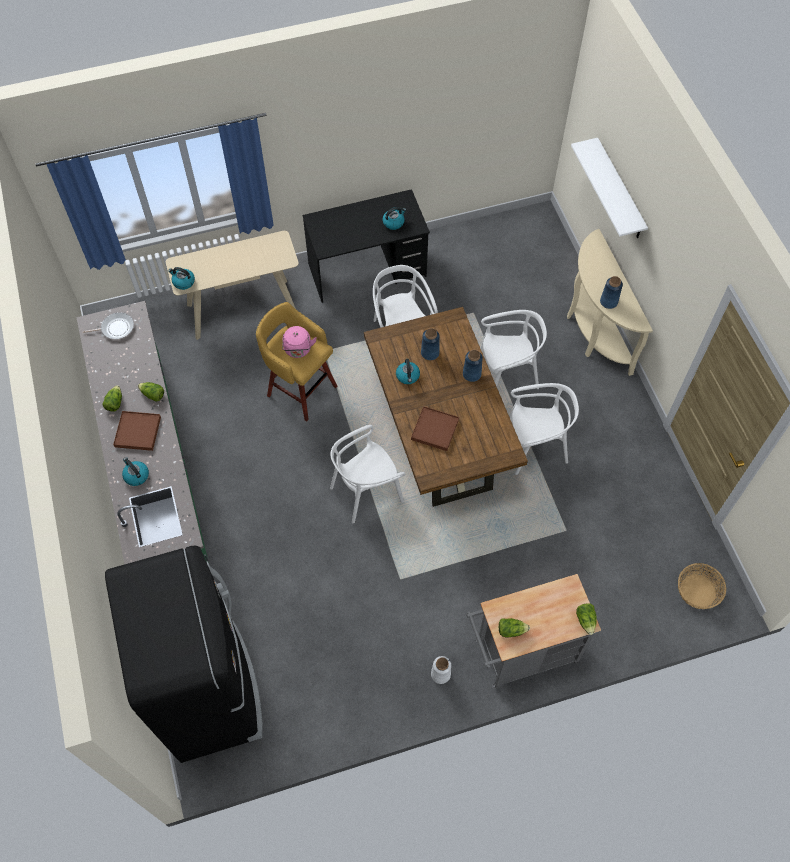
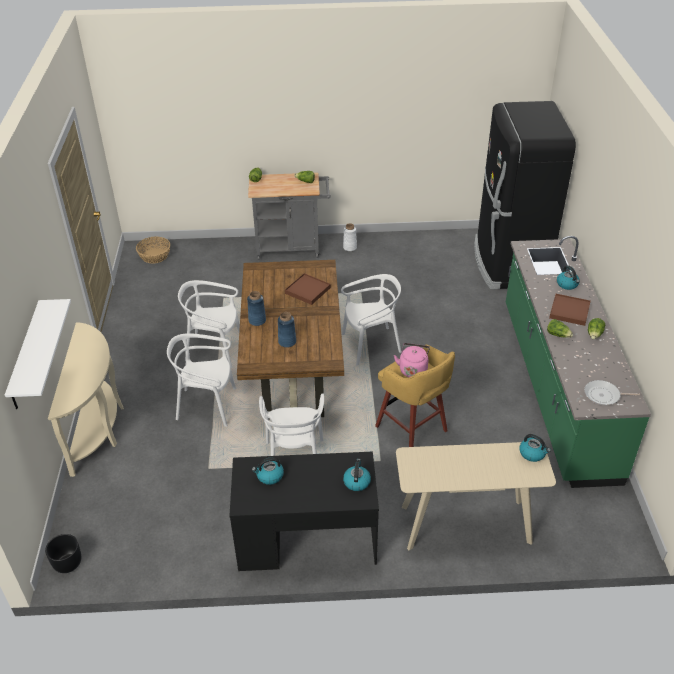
camera: 165 degrees left, 20 degrees down
kettle [396,359,420,384] -> kettle moved to [343,459,371,491]
blue vase [600,276,623,309] -> none
none -> black planter [45,534,81,573]

